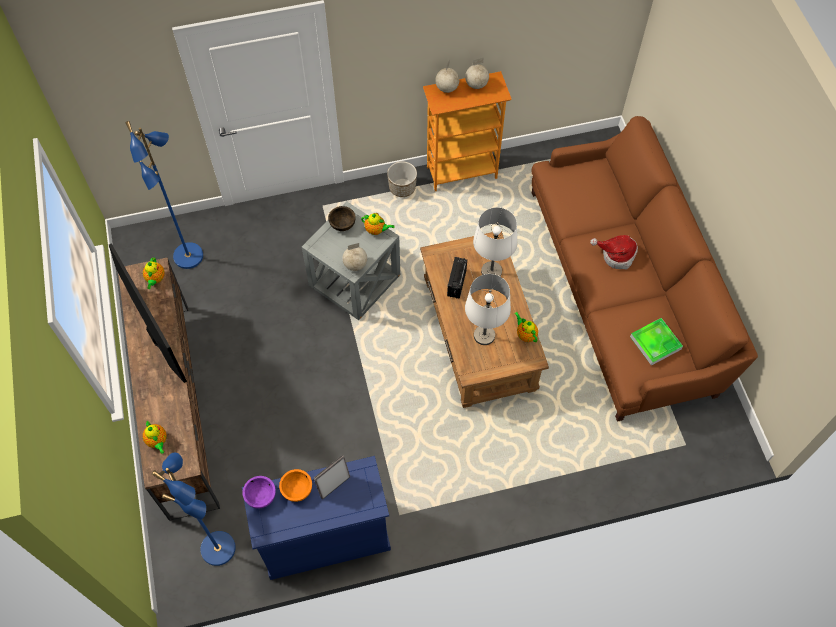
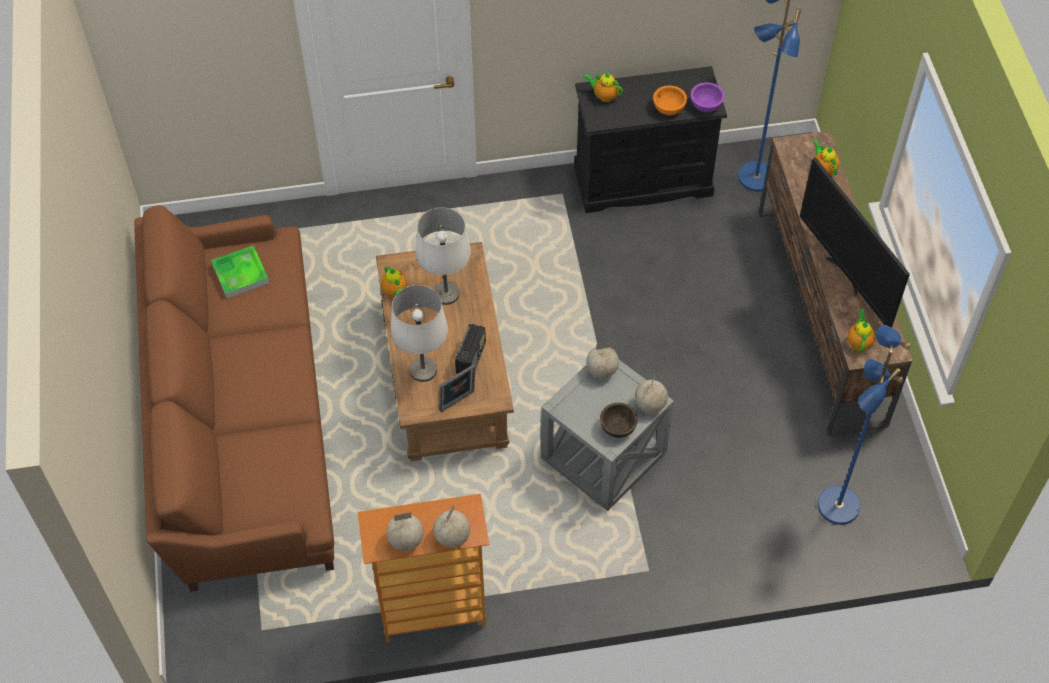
camera: 175 degrees left, 5 degrees down
blue dresser [242,456,391,580] -> black dresser [574,66,727,213]
picture frame [313,455,350,499] -> picture frame moved to [439,364,476,412]
teapot [361,213,395,235] -> teapot moved to [583,72,623,102]
planter [387,161,417,197] -> none
hat [590,235,638,270] -> none
none -> globe [635,375,668,413]

